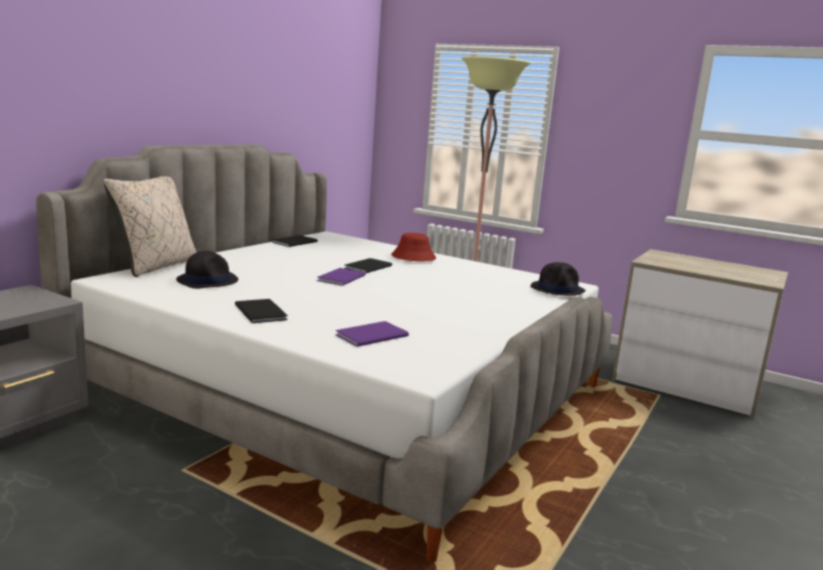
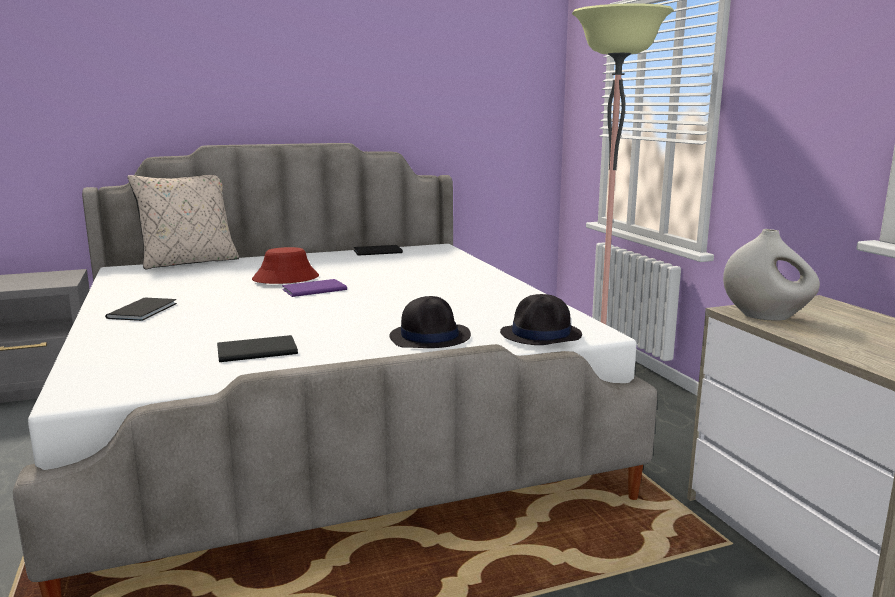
camera: 40 degrees right, 0 degrees up
black hat [176,251,238,289] -> black hat moved to [389,296,471,348]
purple book [336,321,409,347] -> none
black book [345,258,392,273] -> black book moved to [217,335,298,362]
red hat [391,233,436,261] -> red hat moved to [252,247,319,284]
none -> white vase [723,229,820,321]

